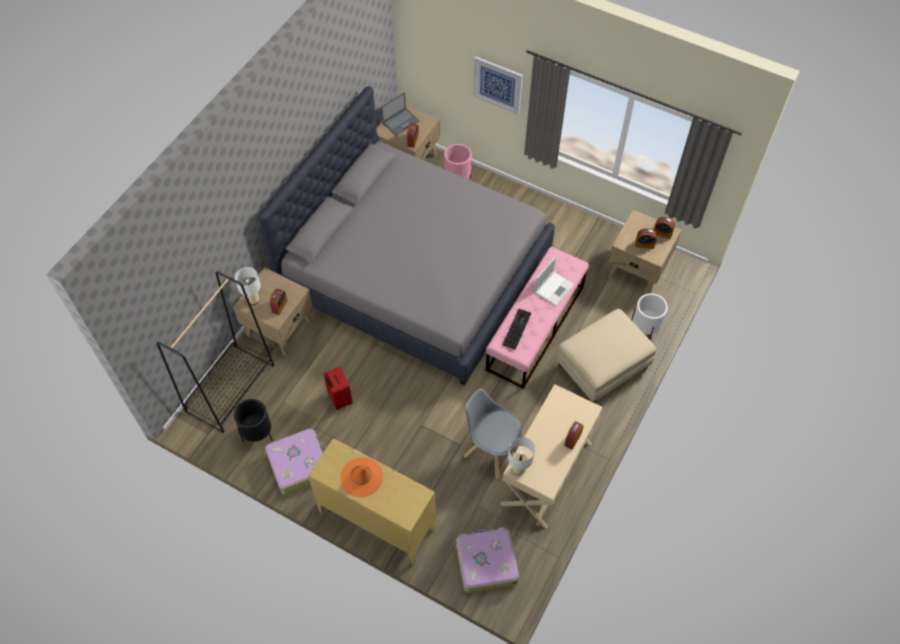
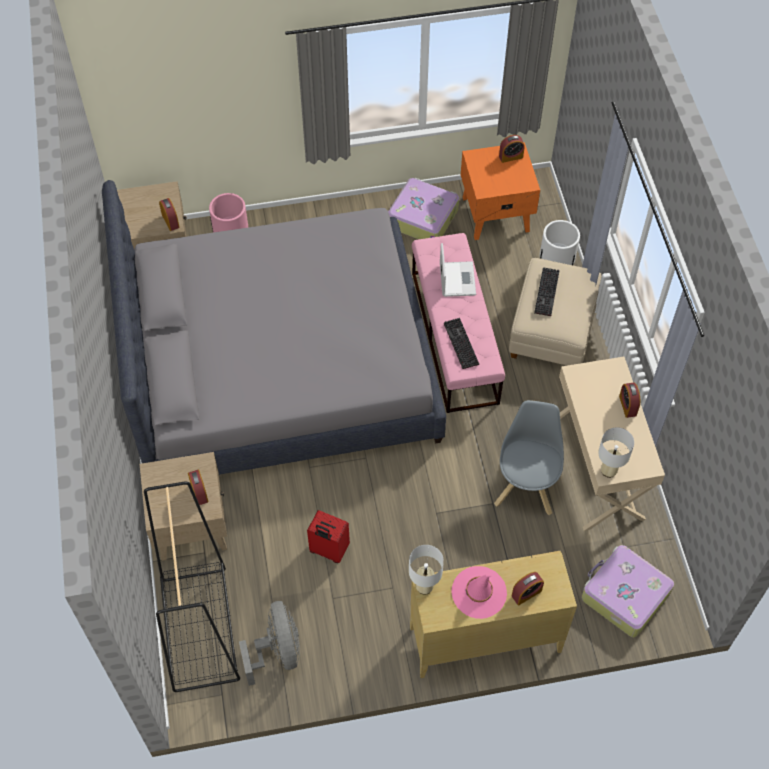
camera: 40 degrees left, 0 degrees up
black planter [234,399,272,442] -> grey fan [239,601,300,686]
white table lamp [235,267,261,305] -> white table lamp moved to [409,545,444,595]
suitcase [265,429,326,495] -> suitcase moved to [388,178,459,239]
orange hat [340,457,383,497] -> pink hat [452,566,507,619]
laptop [381,92,420,136] -> none
grey chair [464,388,522,479] -> grey chair turned 105 degrees clockwise [494,400,564,515]
picture [473,57,523,114] -> none
beige nightstand [608,210,681,294] -> orange nightstand [461,142,540,240]
alarm clock [635,228,657,249] -> alarm clock moved to [512,572,544,605]
none -> keyboard [534,268,559,316]

